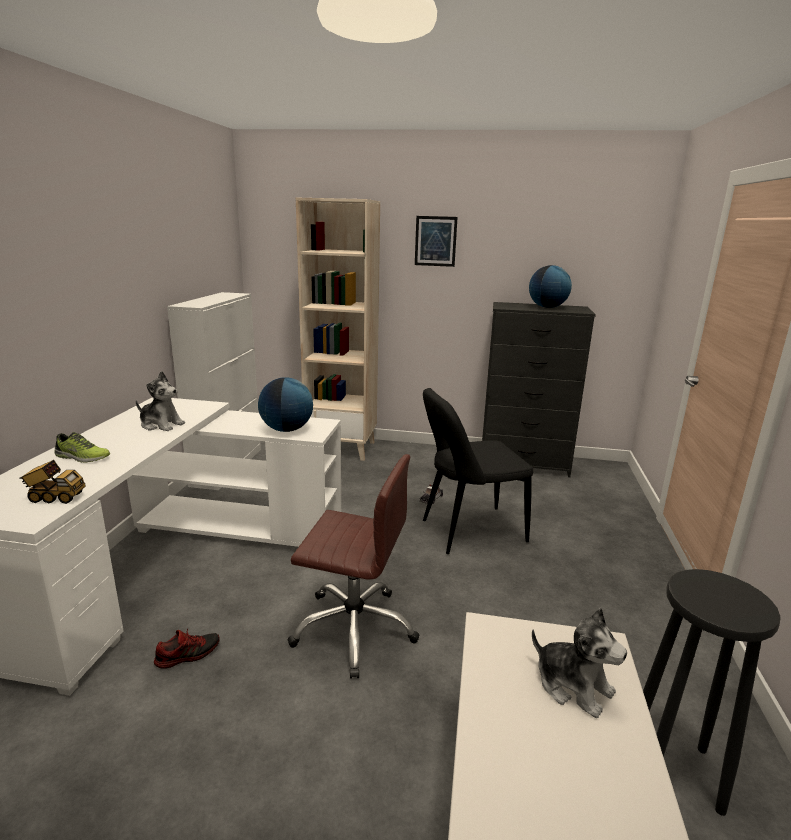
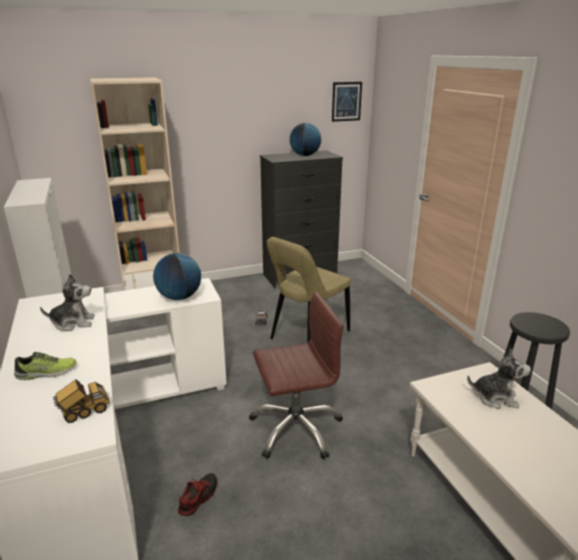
camera: 30 degrees left, 5 degrees up
picture [415,216,458,267] -> picture moved to [332,82,362,122]
black chair [423,388,533,554] -> beige chair [267,237,351,343]

